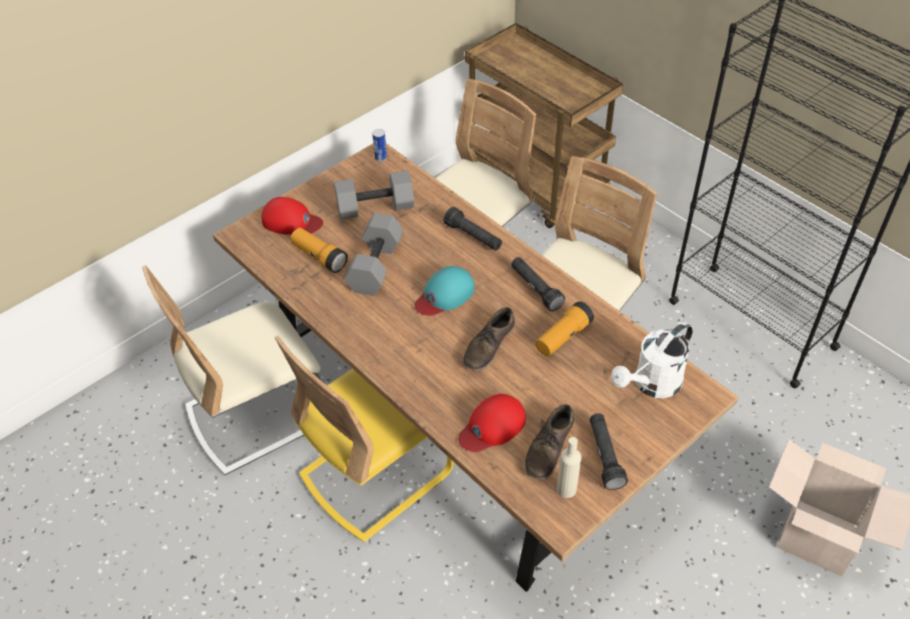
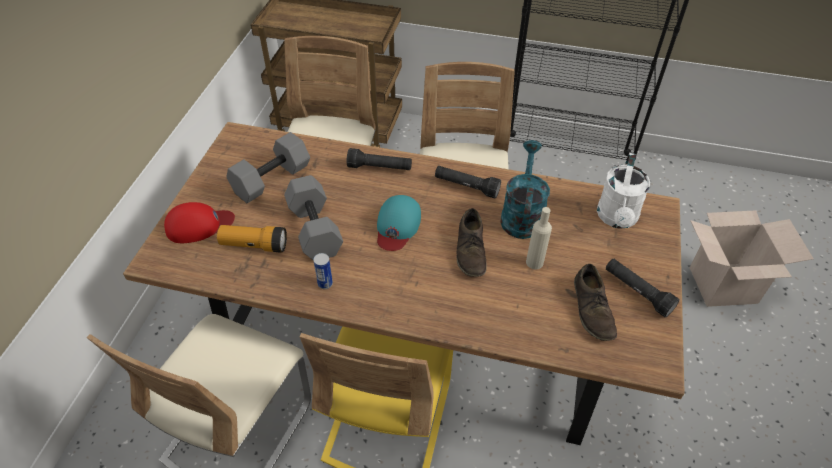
camera: 35 degrees left, 0 degrees up
can [372,129,387,162] -> can moved to [313,253,333,289]
red cap [458,394,526,452] -> none
flashlight [536,301,594,357] -> turquoise watering can [500,140,550,239]
beige bottle [557,437,582,498] -> beige bottle moved to [526,207,552,269]

